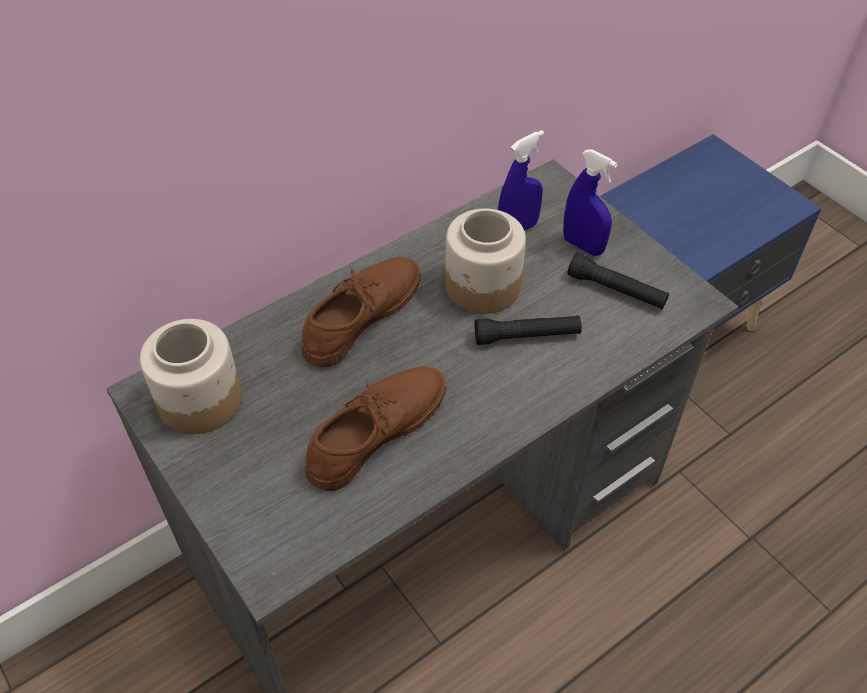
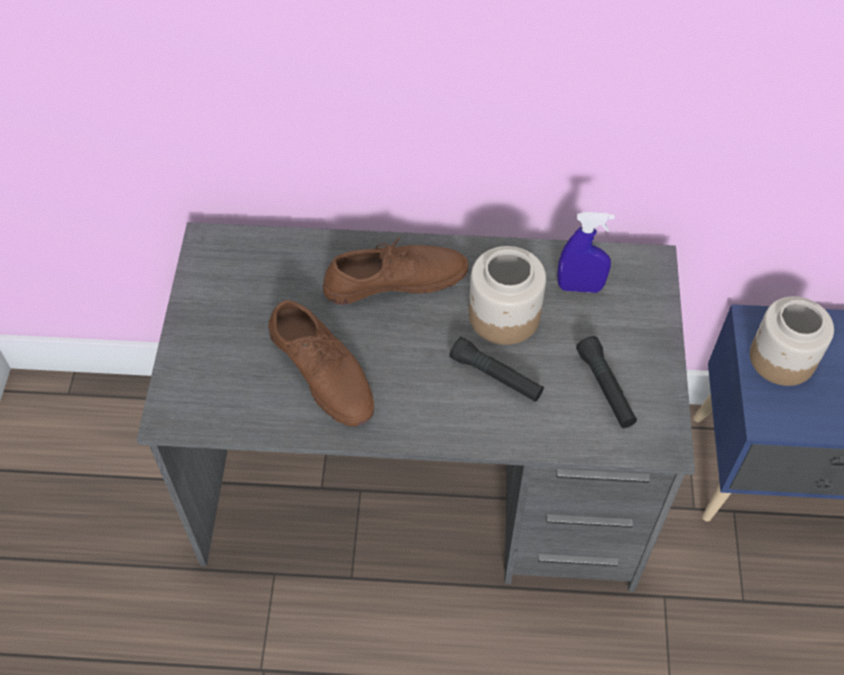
camera: 40 degrees right, 5 degrees up
jar [140,319,242,434] -> jar moved to [750,296,834,386]
brown shoe [305,366,446,491] -> brown shoe turned 60 degrees clockwise [268,300,374,426]
blue spray bottle [563,149,618,256] -> none

